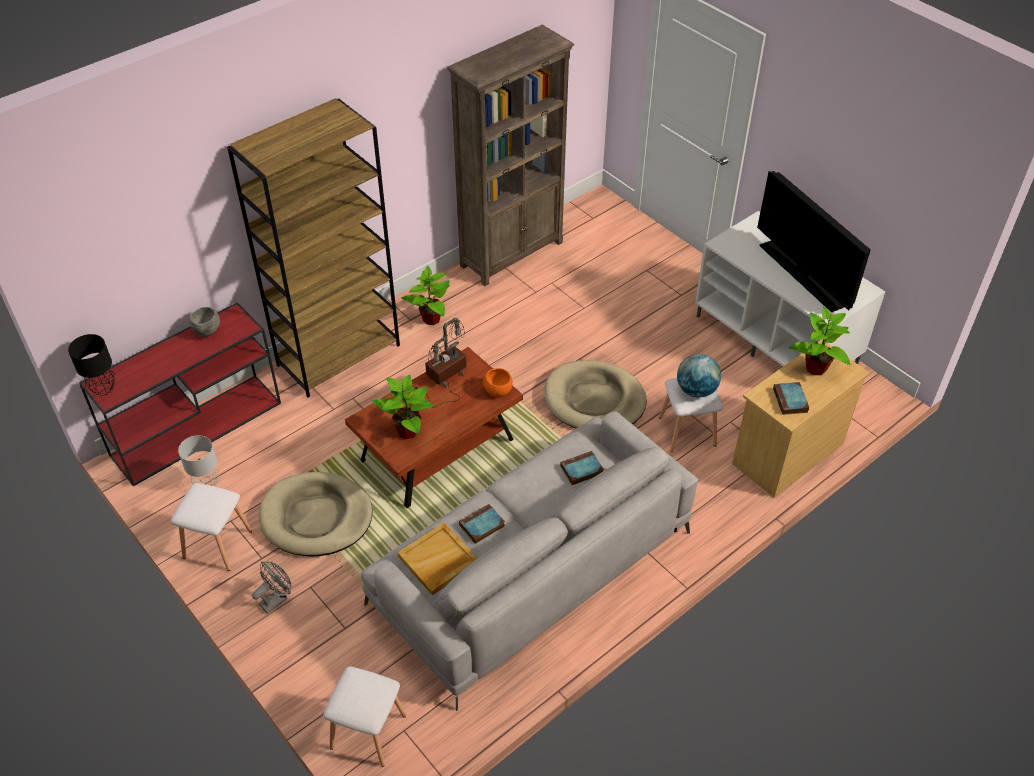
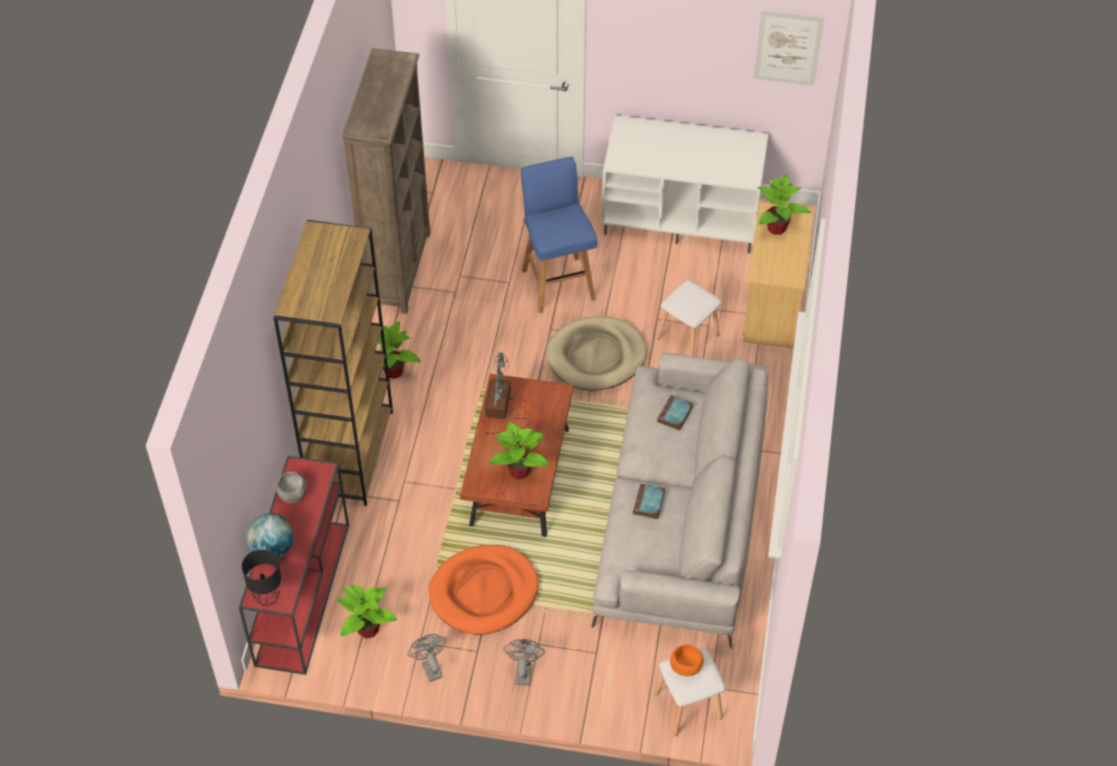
camera: 40 degrees left, 5 degrees up
white stool [171,483,252,571] -> grey fan [408,634,446,682]
grey table lamp [178,435,219,486] -> potted plant [337,585,397,639]
beige dog bed [259,472,373,557] -> orange dog bed [429,545,539,635]
beige tray [397,523,477,596] -> none
orange bowl [483,368,513,397] -> orange bowl moved to [670,644,704,676]
globe [677,354,721,398] -> globe moved to [246,513,294,559]
television [757,171,871,312] -> none
book [773,382,809,415] -> none
none -> blue stool [521,157,598,313]
none -> picture [754,10,824,86]

